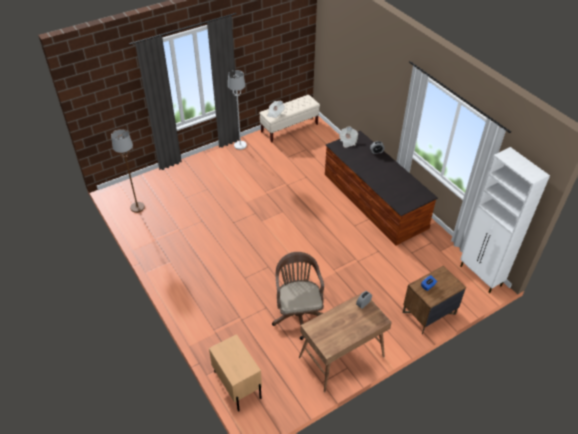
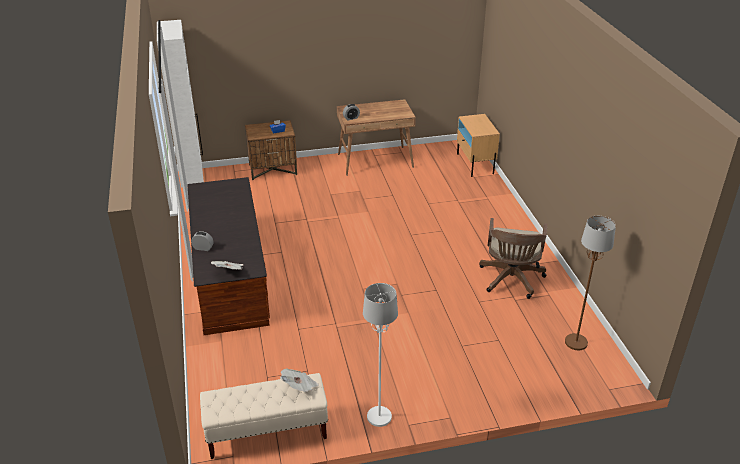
camera: 160 degrees left, 10 degrees down
brown office chair [272,252,324,340] -> brown office chair moved to [479,218,548,299]

